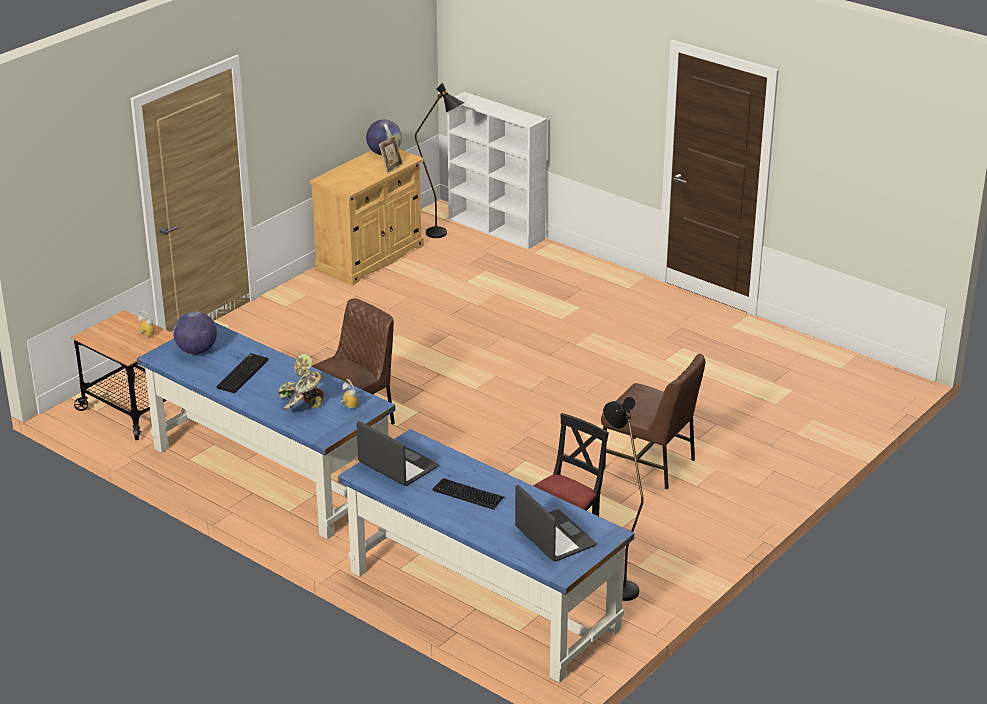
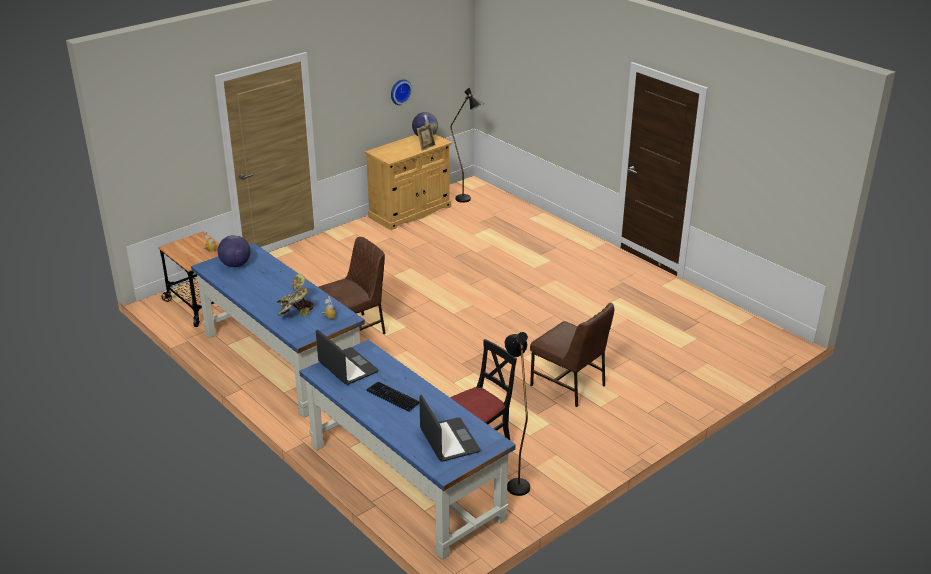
camera: 10 degrees right, 0 degrees up
keyboard [217,353,268,393] -> none
white bookcase [447,92,547,249] -> none
none -> wall clock [391,79,412,105]

